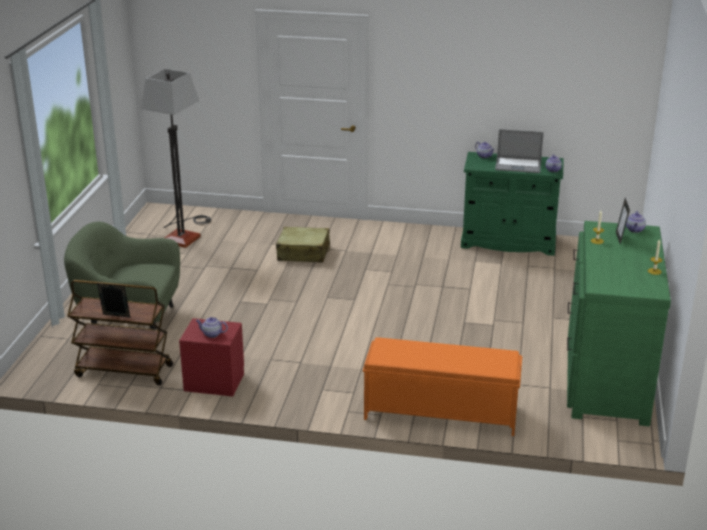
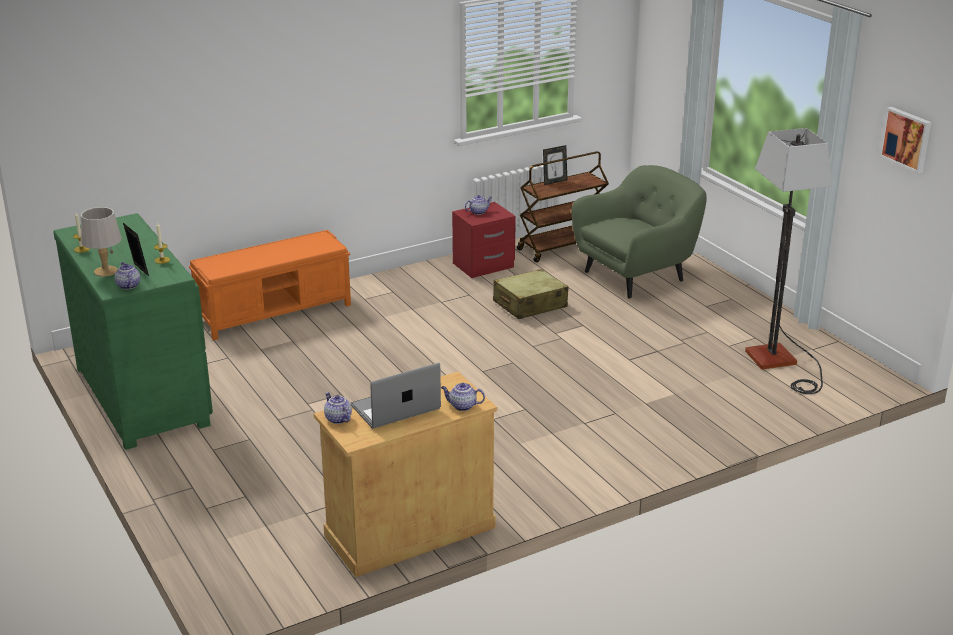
camera: 140 degrees right, 0 degrees up
beige suitcase [276,227,330,263] -> beige suitcase moved to [493,269,568,319]
green cabinet [461,152,564,256] -> beige cabinet [313,372,497,577]
none -> grey table lamp [81,207,122,277]
none -> picture [879,107,931,173]

